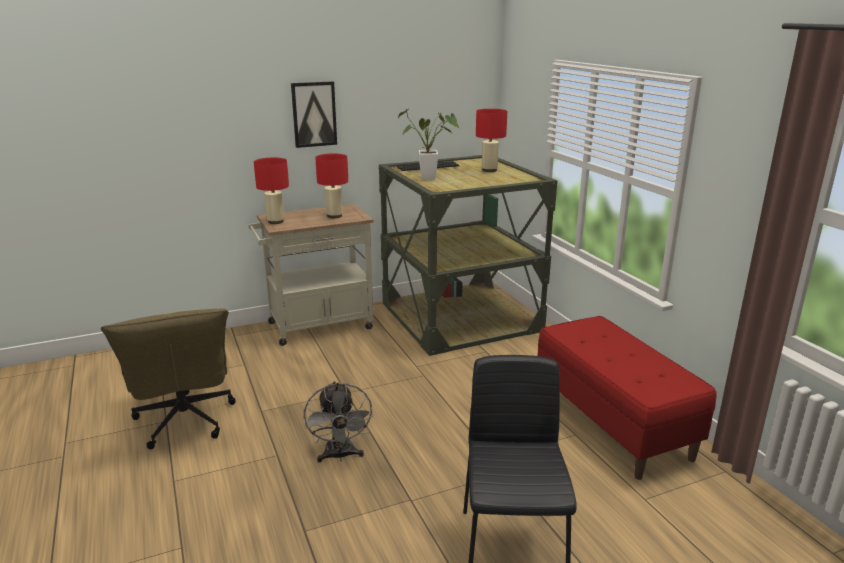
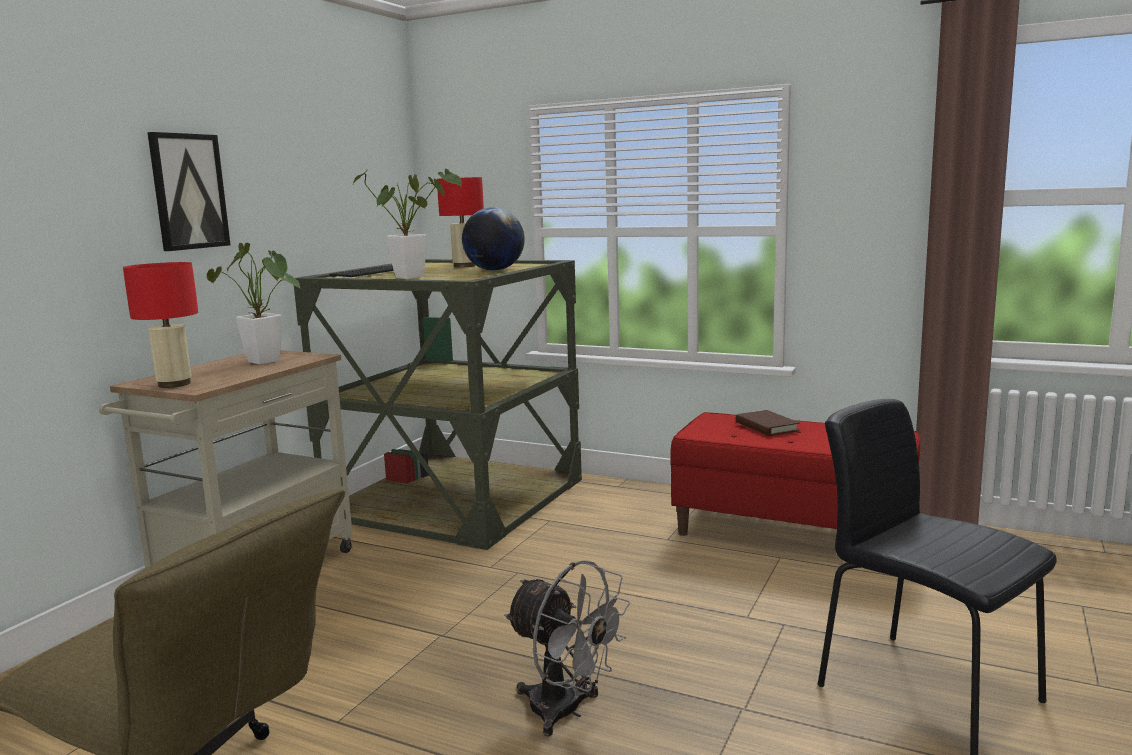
camera: 40 degrees left, 10 degrees down
red table lamp [316,153,348,218] -> potted plant [206,243,301,364]
none -> globe [462,207,525,271]
none -> brown book [736,410,800,436]

